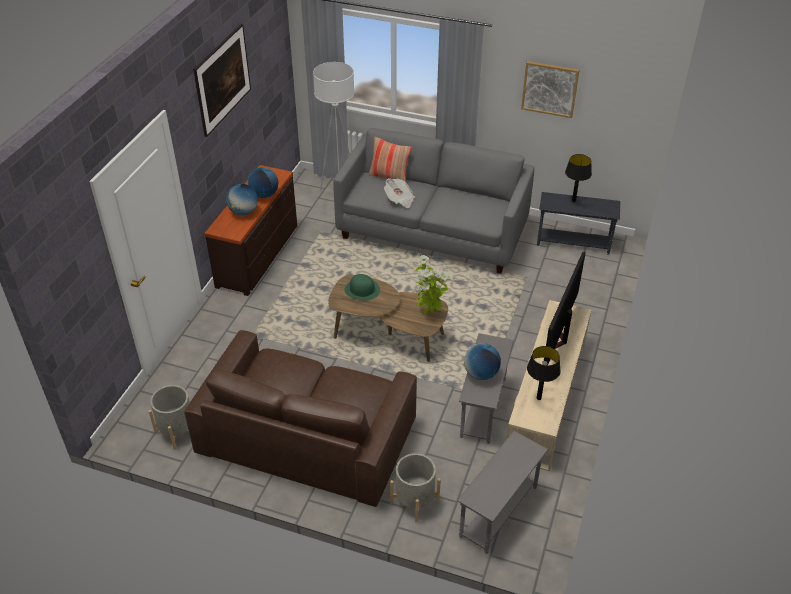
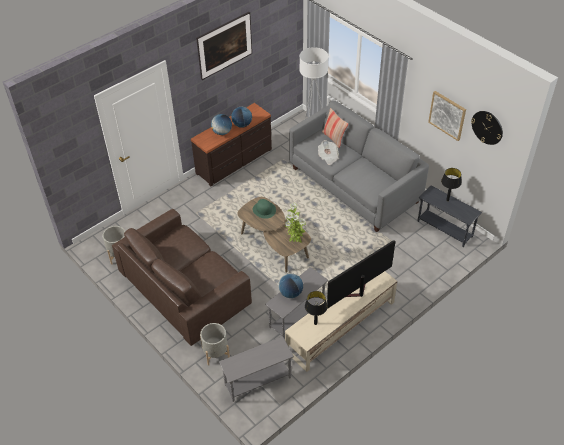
camera: 30 degrees right, 5 degrees up
none -> wall clock [471,111,503,145]

